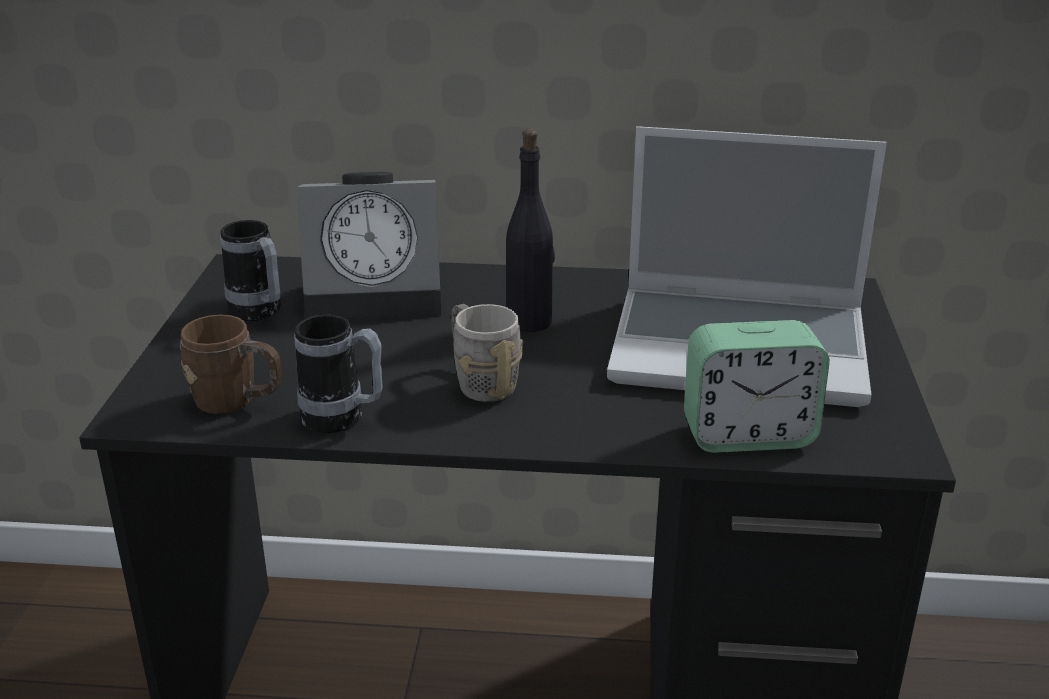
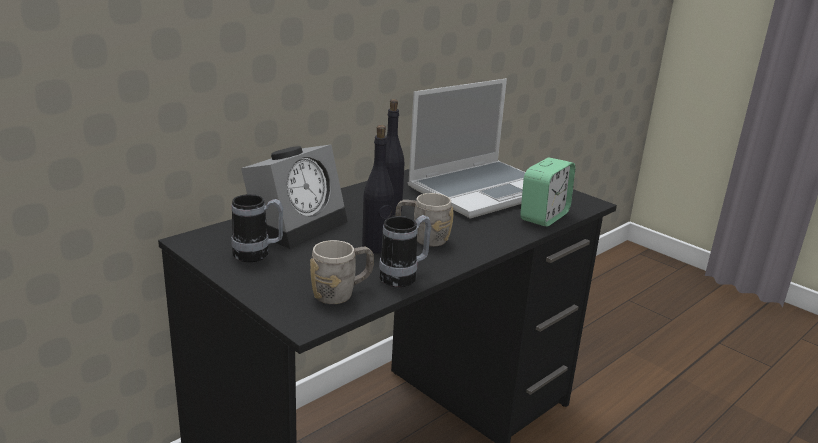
camera: 50 degrees left, 5 degrees down
brown mug [180,315,282,414] -> grey mug [310,240,374,304]
none -> black bottle [362,125,394,254]

